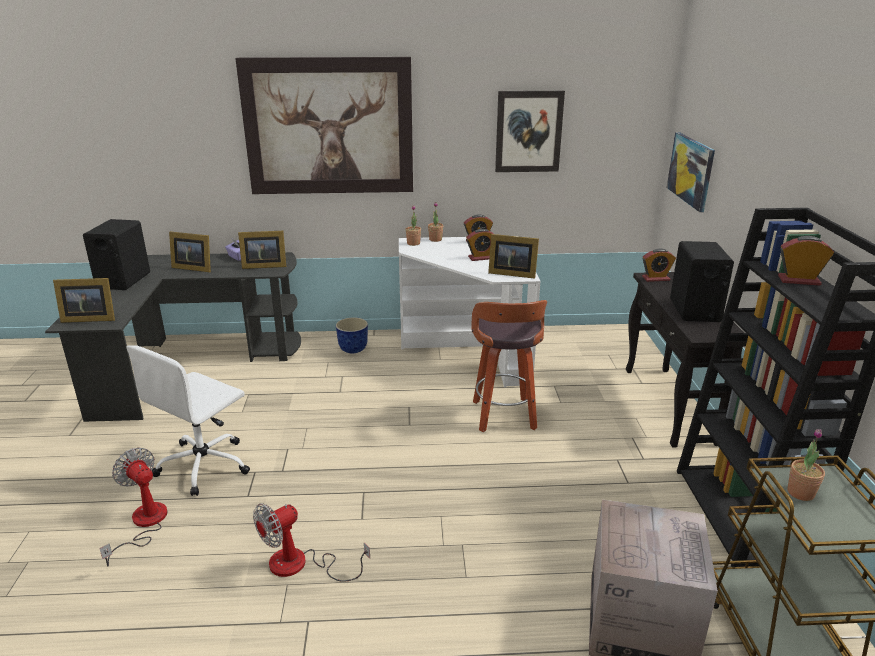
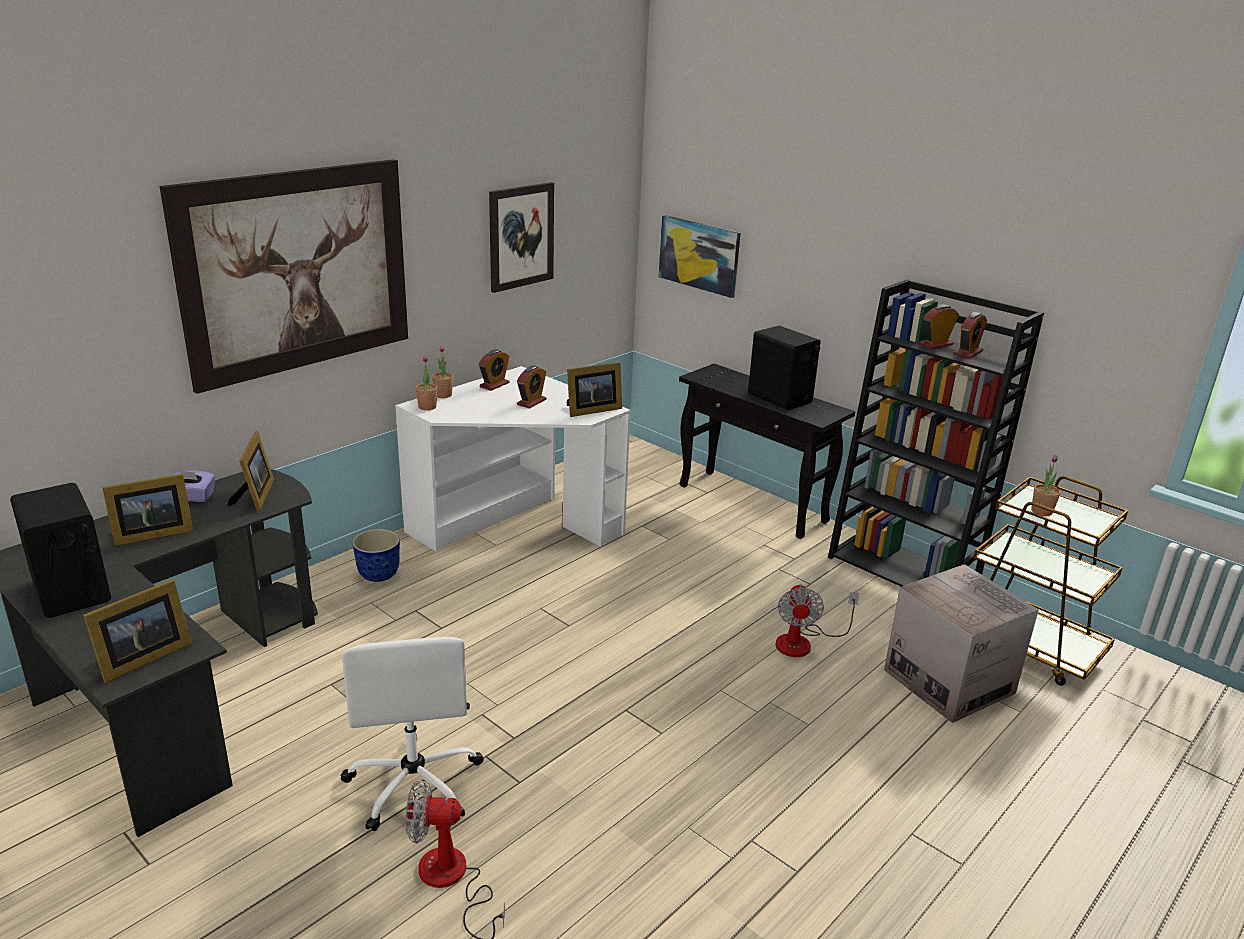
camera: 45 degrees left, 0 degrees up
picture frame [238,231,286,269] -> picture frame turned 45 degrees counterclockwise [228,431,274,512]
fan [253,504,370,582] -> fan moved to [776,584,859,657]
stool [472,300,547,432] -> none
alarm clock [642,248,676,282] -> alarm clock moved to [953,312,987,359]

